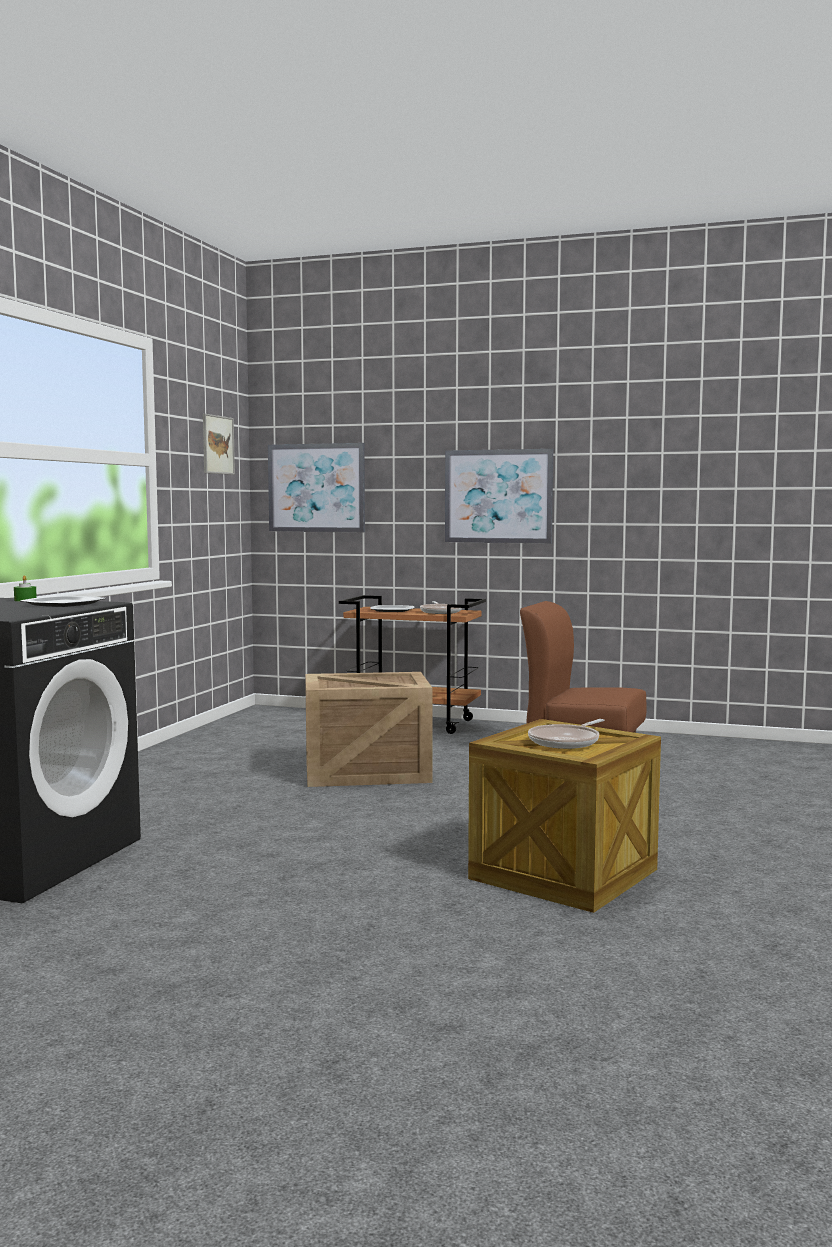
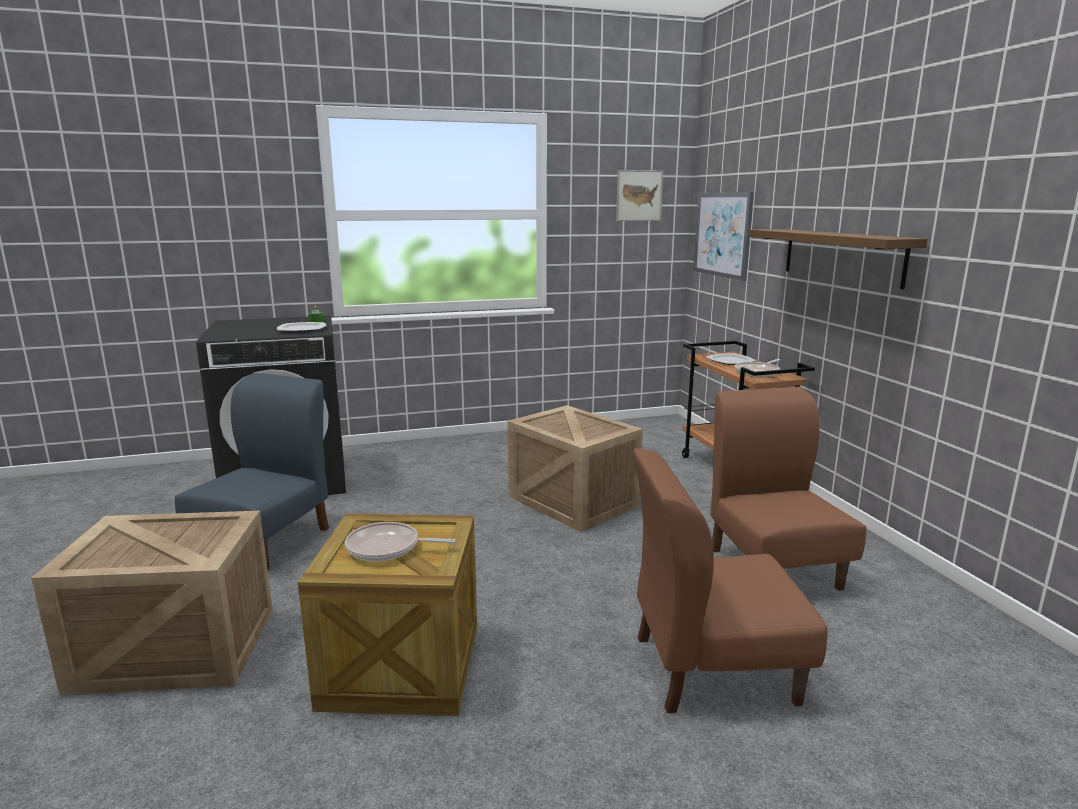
camera: 55 degrees right, 10 degrees up
picture [445,449,553,544] -> shelf [748,229,928,289]
none -> crate [31,511,273,695]
none -> blue chair [175,373,329,570]
none -> brown chair [632,448,828,713]

